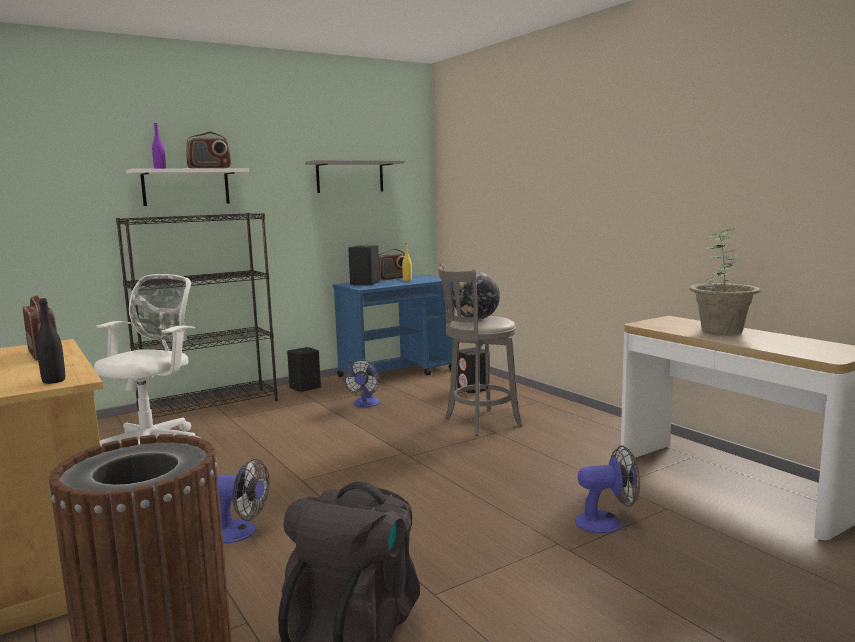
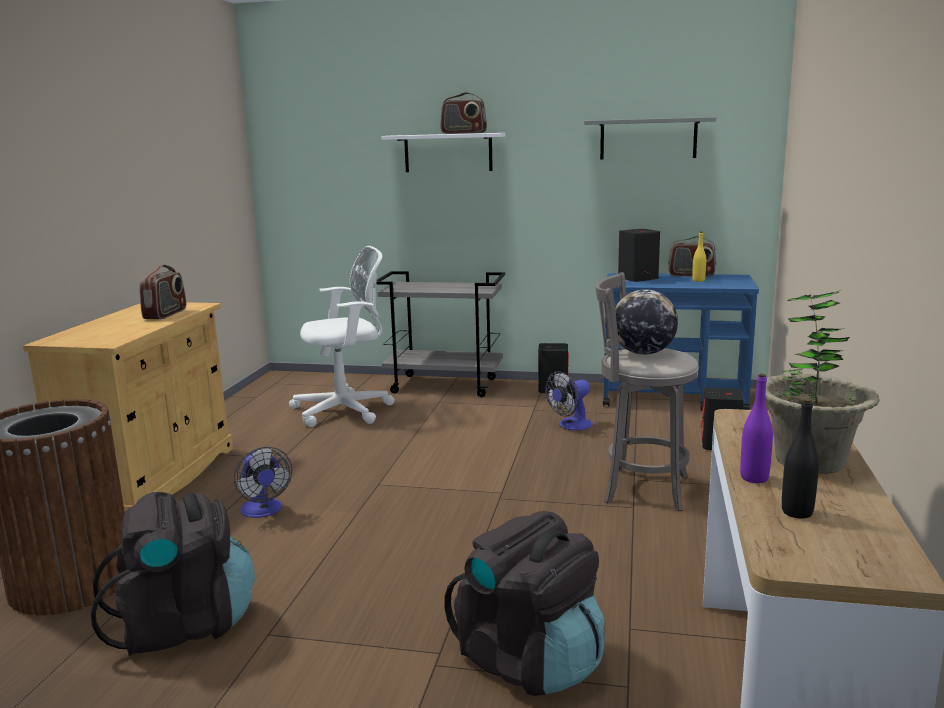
camera: 45 degrees right, 5 degrees up
black bottle [36,298,65,384] -> black bottle moved to [782,398,819,519]
black bookcase [116,213,278,418] -> grey cart [376,271,505,397]
purple bottle [152,123,166,169] -> purple bottle moved to [740,373,773,483]
fan [575,445,640,533] -> black backpack [444,511,605,696]

